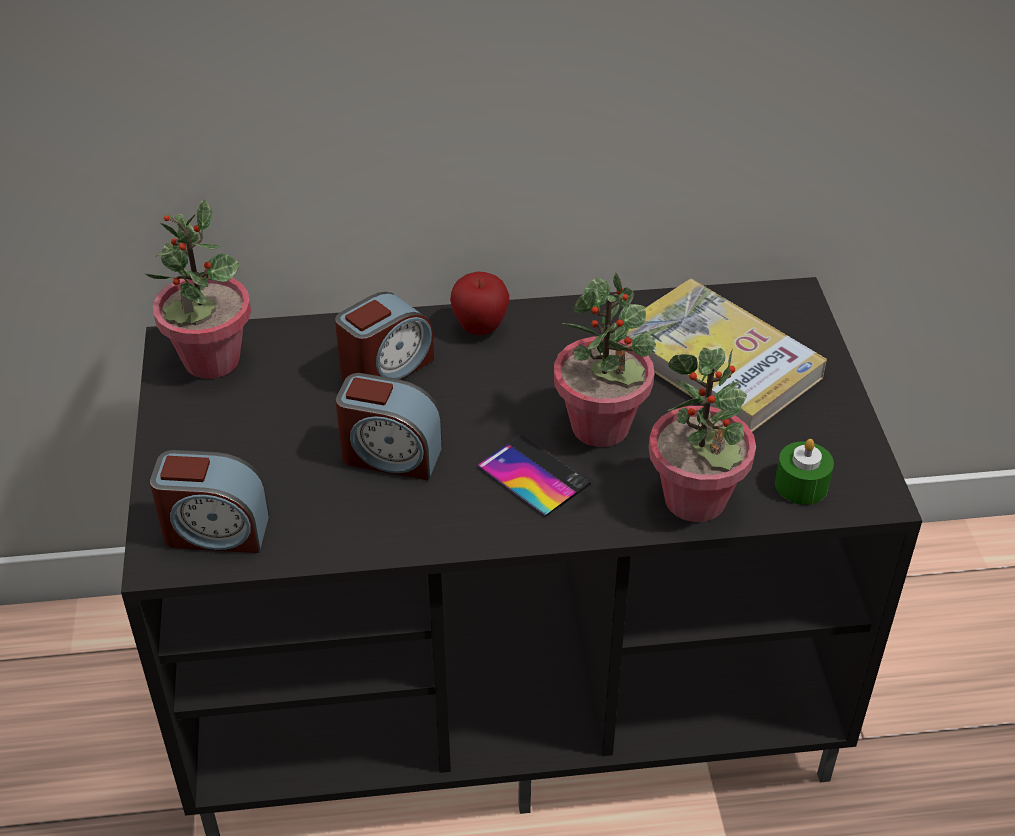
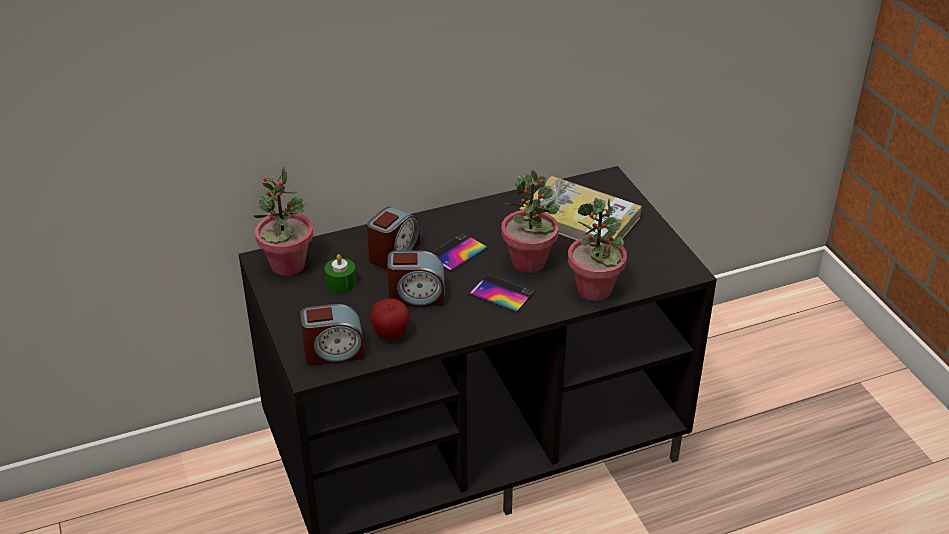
camera: 15 degrees left, 5 degrees down
apple [450,271,509,335] -> apple moved to [370,298,410,340]
green candle [775,439,834,505] -> green candle moved to [325,254,356,293]
none -> phone [431,233,488,271]

